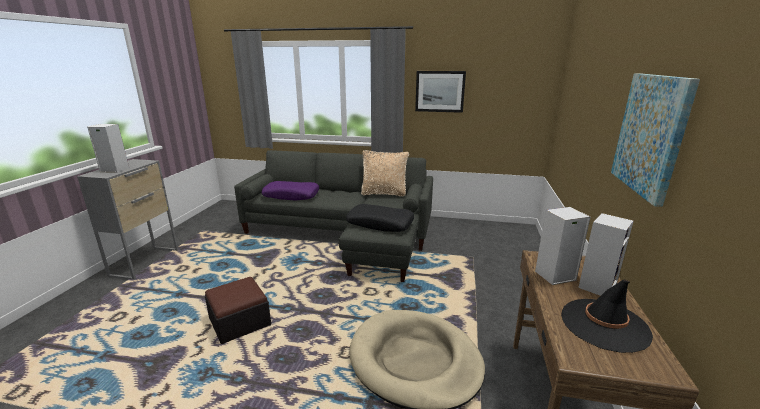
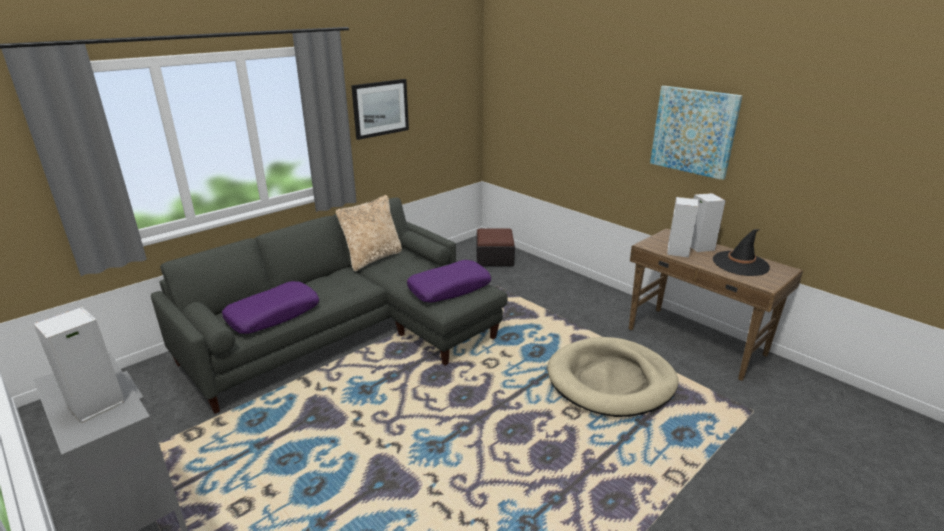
camera: 55 degrees left, 5 degrees up
ottoman [205,277,271,344] -> ottoman moved to [476,229,515,266]
black pillow [346,204,414,232] -> purple pillow [407,260,491,303]

